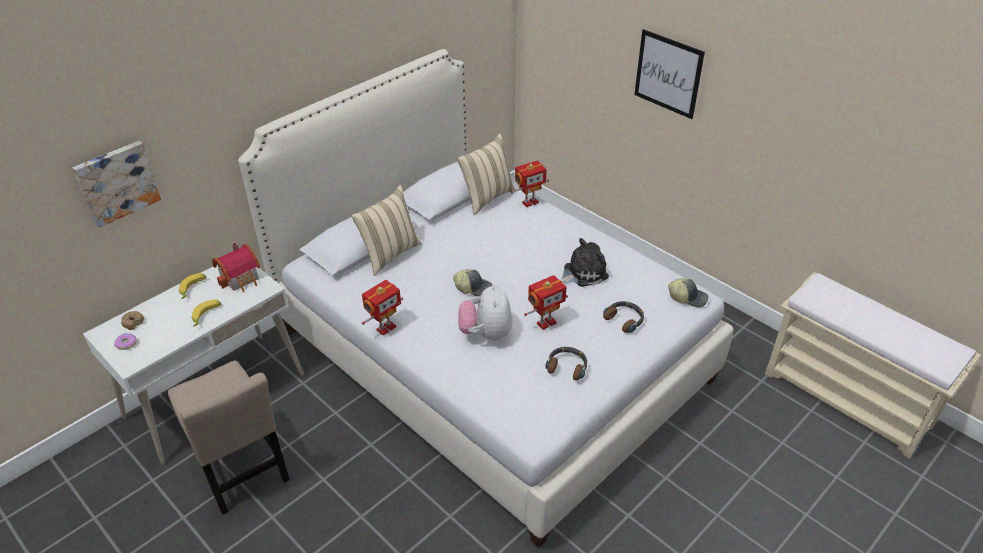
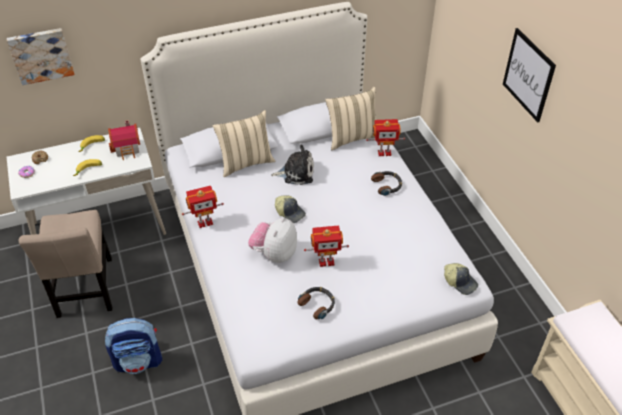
camera: 25 degrees right, 5 degrees up
plush toy [561,238,609,287] -> plush toy moved to [271,145,314,185]
headphones [603,301,644,333] -> headphones moved to [371,171,402,196]
none -> backpack [105,318,162,374]

